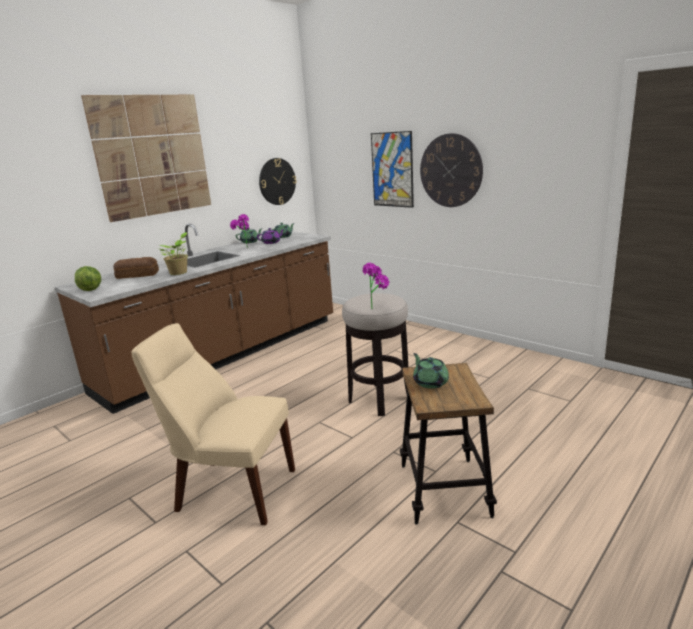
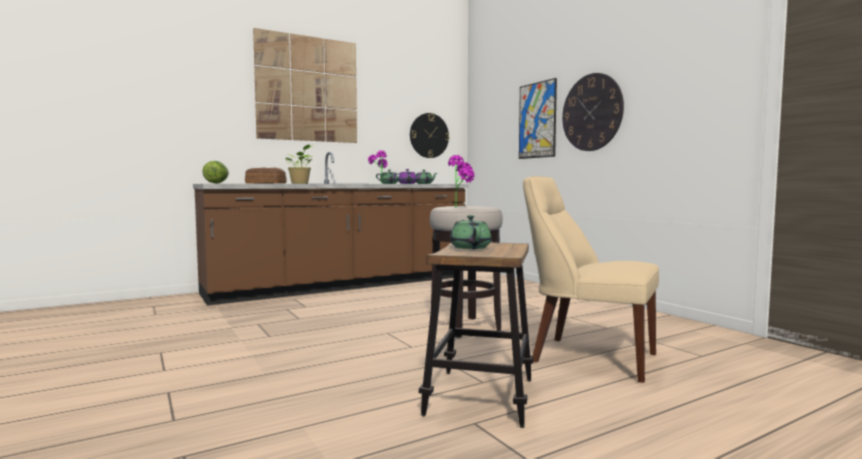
camera: 15 degrees right, 15 degrees down
beige chair [131,323,295,525] -> beige chair moved to [523,176,659,383]

